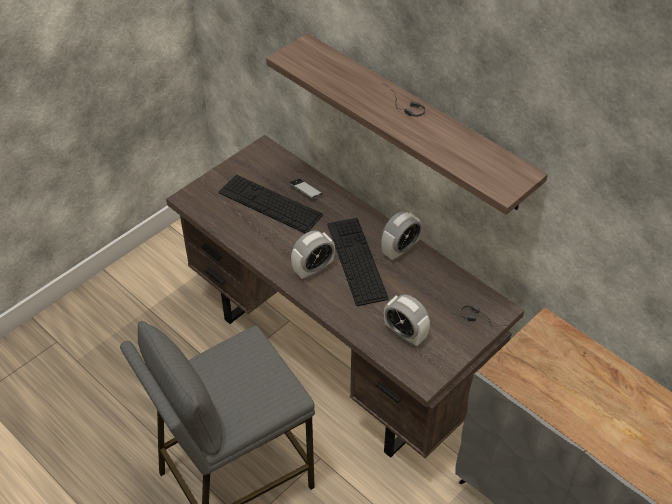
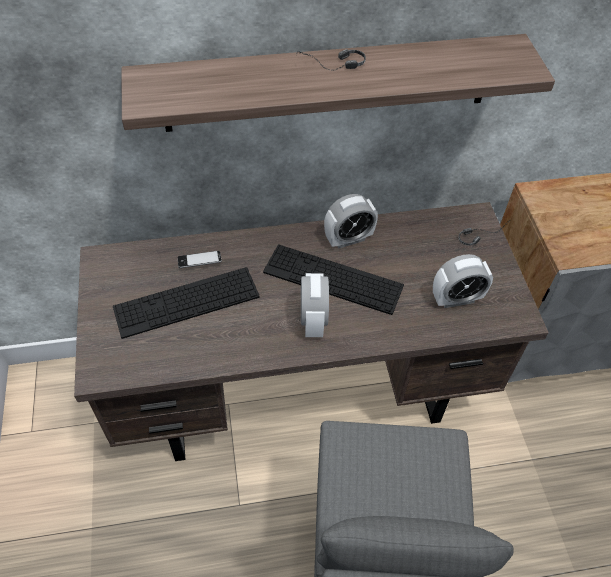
camera: 55 degrees left, 5 degrees up
alarm clock [381,211,421,260] -> alarm clock turned 75 degrees clockwise [324,194,378,248]

